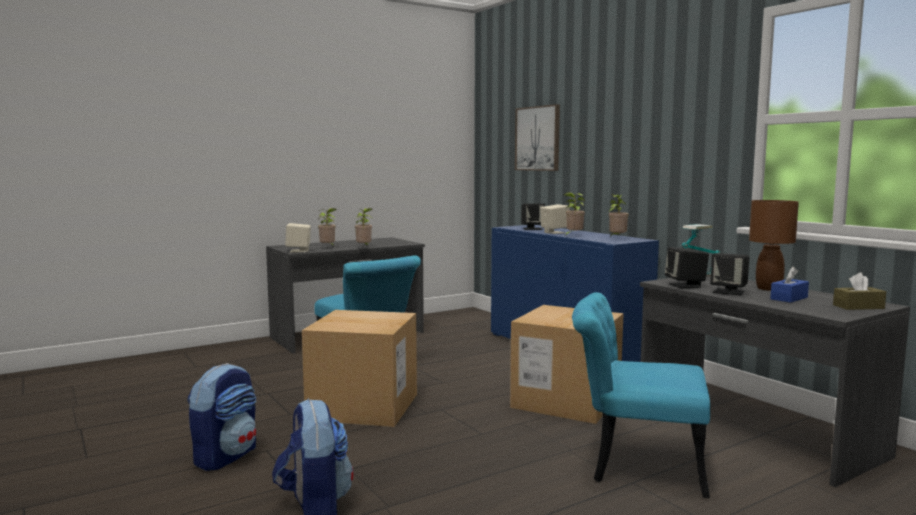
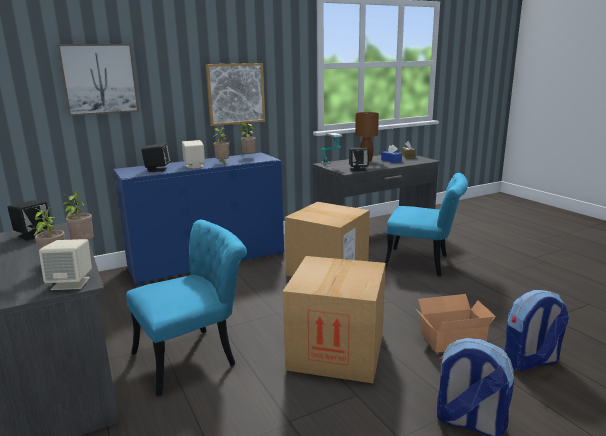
camera: 85 degrees left, 10 degrees up
turquoise chair [572,292,710,498] -> turquoise chair turned 90 degrees counterclockwise [385,173,468,276]
black speaker [710,253,750,296] -> black speaker moved to [7,200,52,240]
none -> picture [206,63,265,126]
none -> cardboard box [415,294,496,352]

